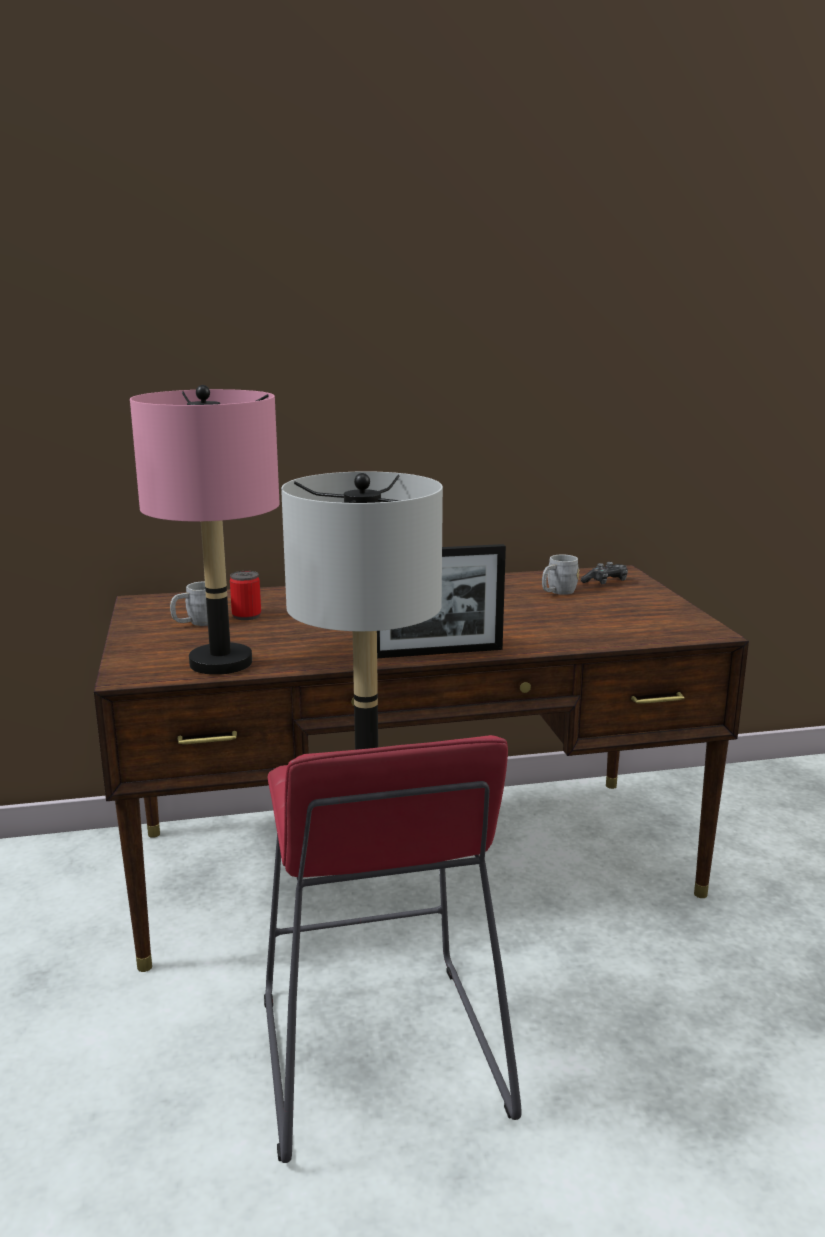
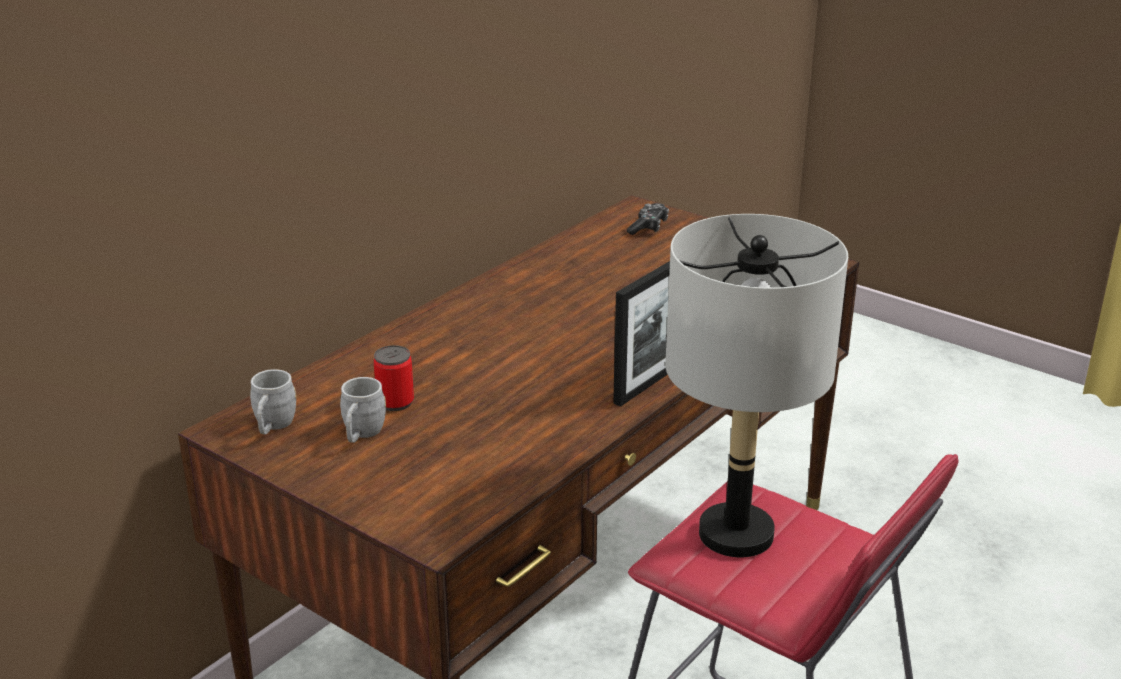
camera: 40 degrees left, 10 degrees up
pink table lamp [130,385,280,675] -> none
grey mug [542,554,579,595] -> grey mug moved to [250,369,296,434]

